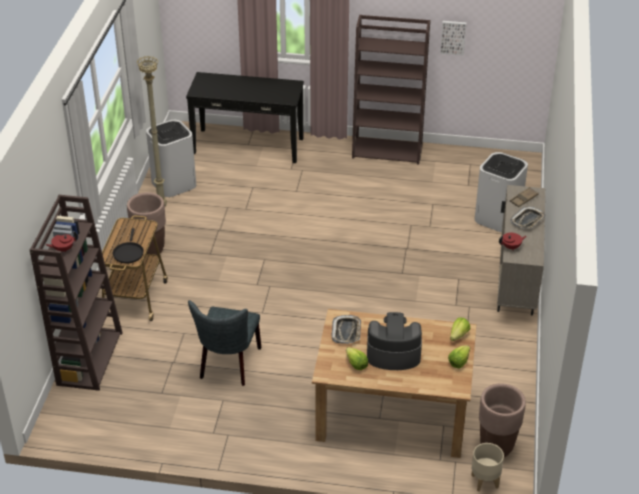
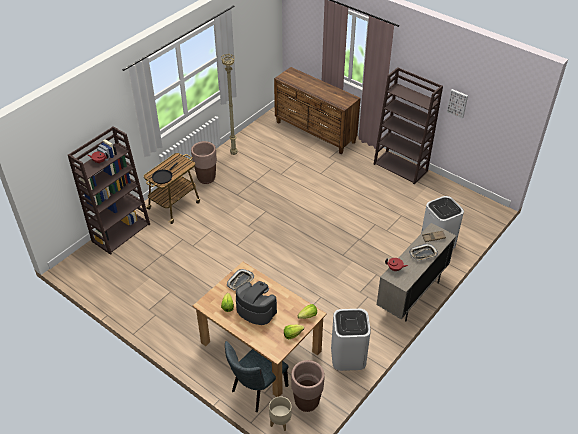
camera: 30 degrees right, 5 degrees up
white trash can [146,120,196,197] -> white trash can moved to [331,309,371,371]
black console table [186,72,304,163] -> brown dresser [274,67,361,155]
grey chair [188,300,261,386] -> grey chair moved to [225,341,289,412]

